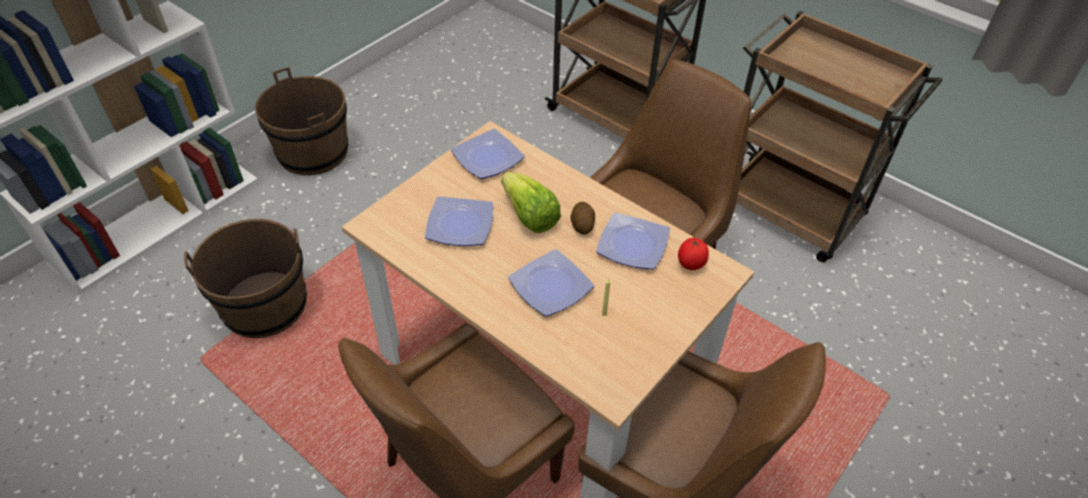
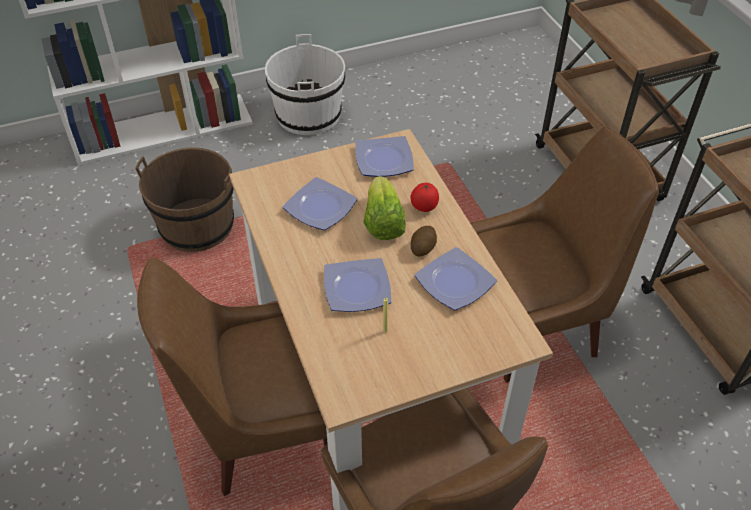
camera: 30 degrees right, 0 degrees up
brown bucket [255,67,348,176] -> white bucket [265,34,345,135]
tomato [678,238,709,270] -> tomato moved to [410,183,439,212]

